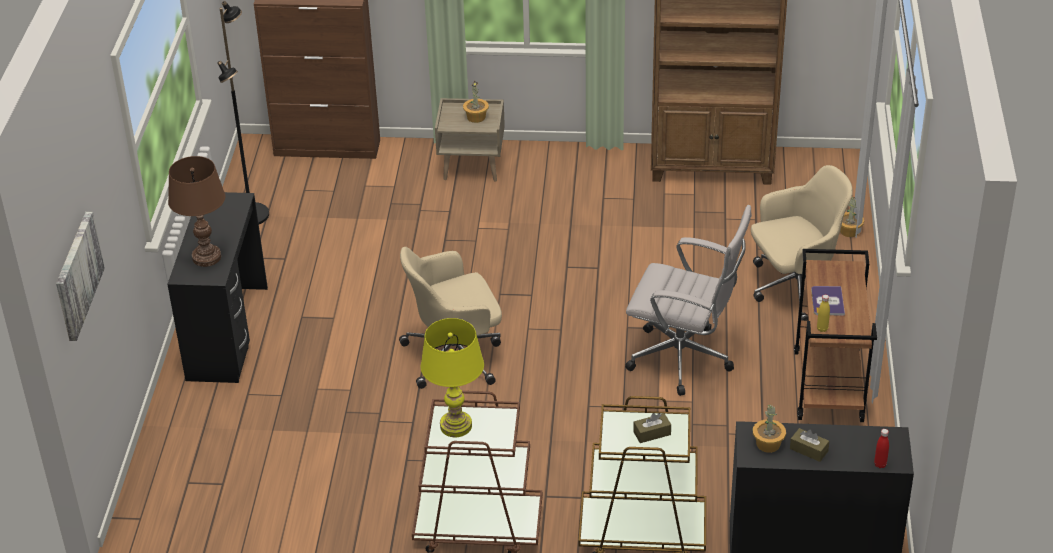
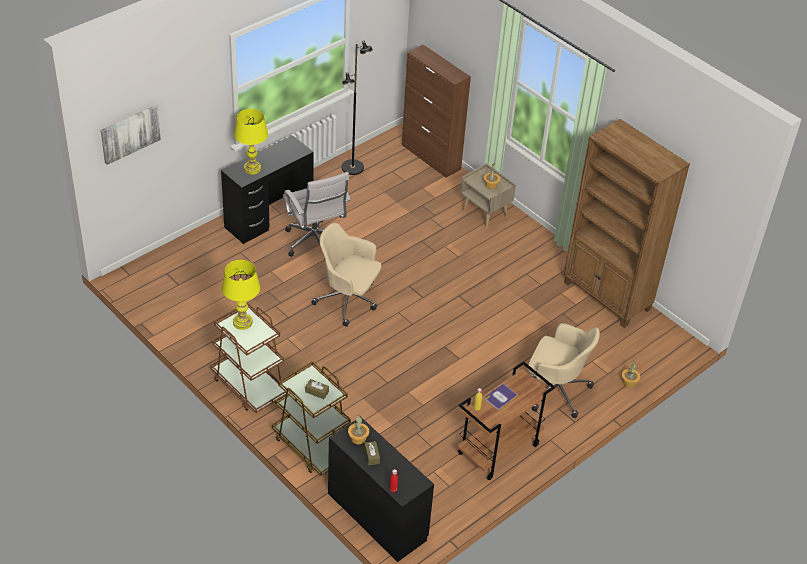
camera: 40 degrees right, 5 degrees up
brown table lamp [168,156,225,267] -> yellow table lamp [234,109,268,174]
white office chair [625,205,752,396] -> white office chair moved to [283,172,351,257]

